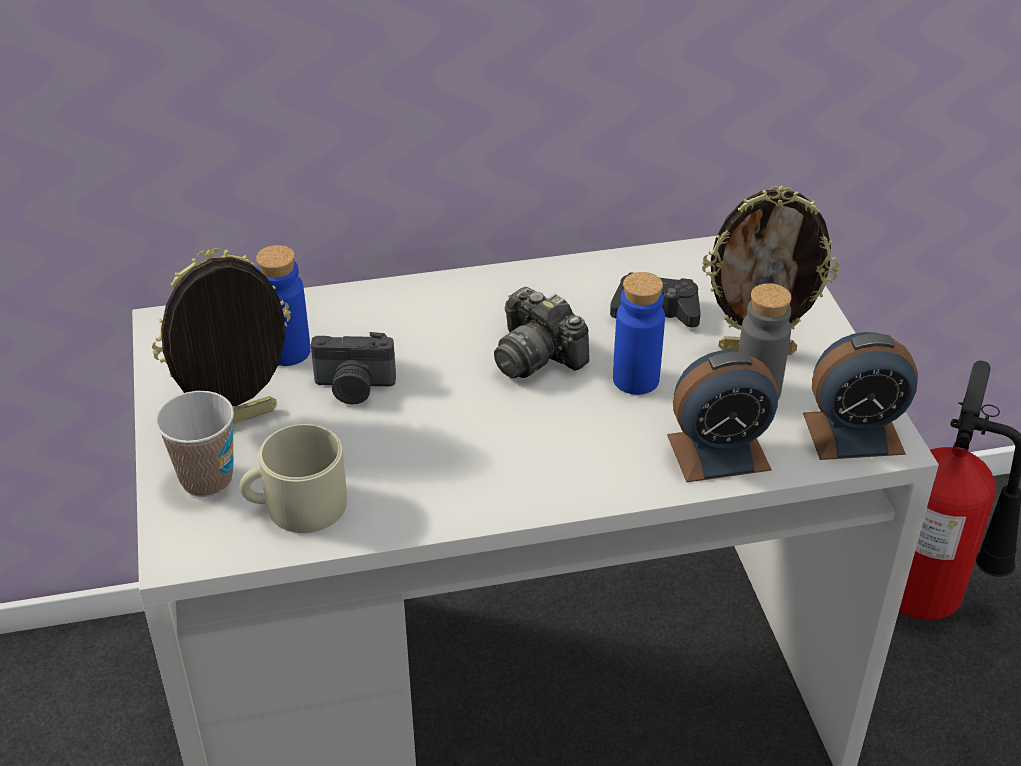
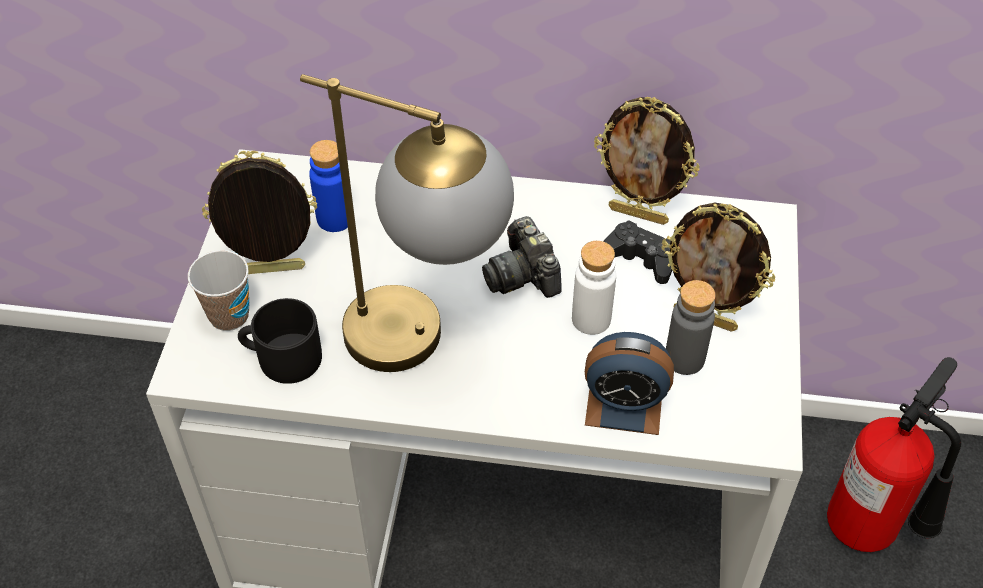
camera: 20 degrees right, 10 degrees up
beige mug [239,424,347,533] -> black mug [238,298,322,384]
camera [311,332,396,404] -> none
blue bottle [613,272,665,395] -> white bottle [572,241,616,335]
alarm clock [803,332,918,460] -> none
none -> table lamp [300,74,514,372]
none -> picture frame [594,97,700,225]

